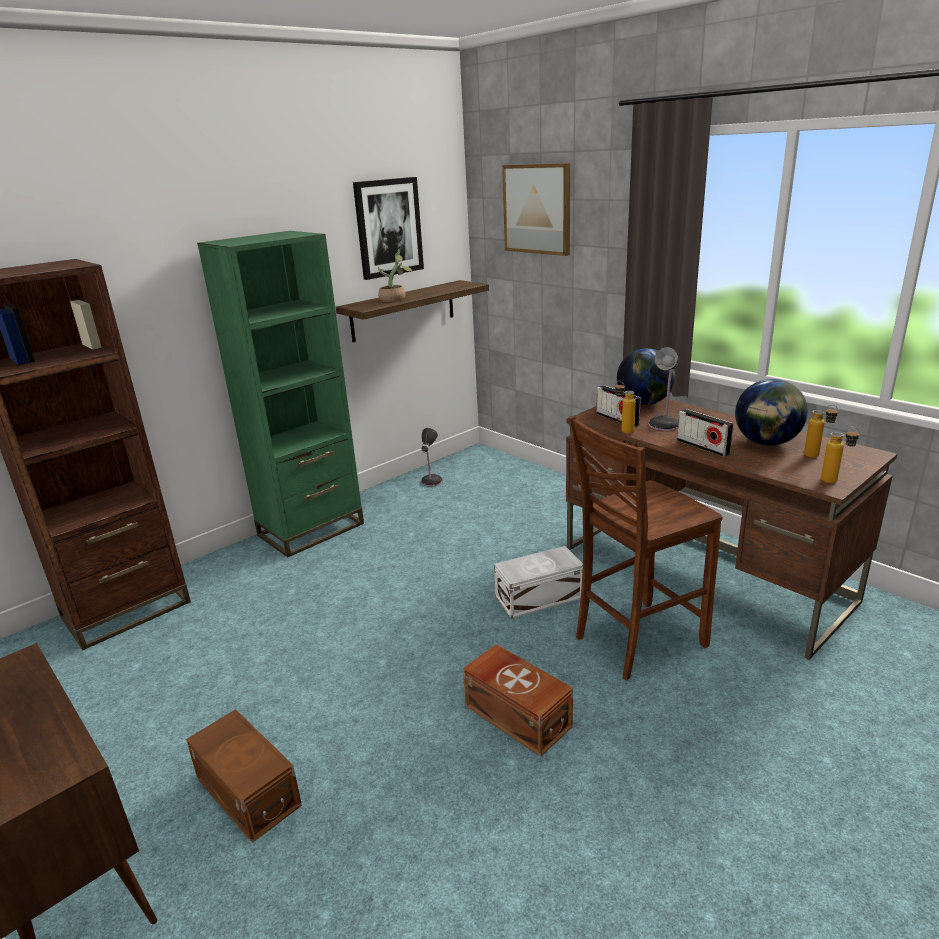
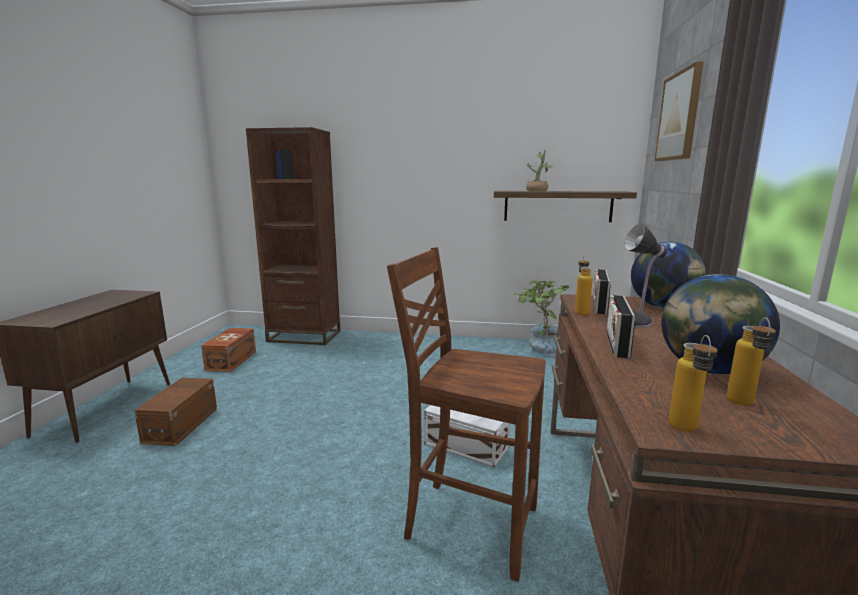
camera: 50 degrees right, 10 degrees down
green bookcase [197,231,364,557] -> none
picture [353,177,424,280] -> none
table lamp [421,428,443,486] -> potted plant [513,280,569,356]
brown storage box [463,644,573,757] -> brown storage box moved to [201,328,256,372]

